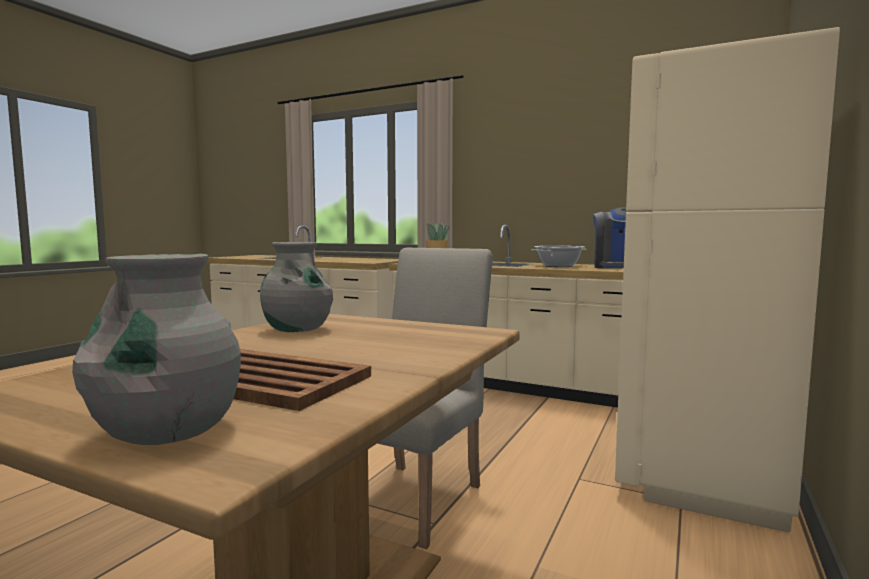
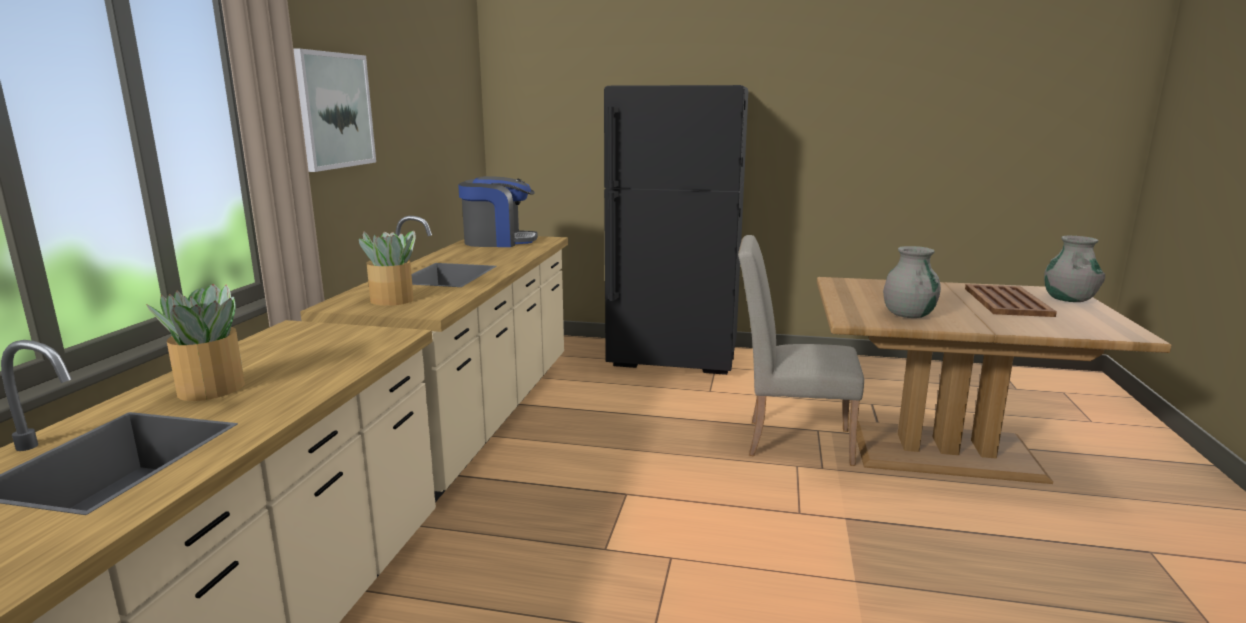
camera: 105 degrees left, 10 degrees up
cooking pot [532,246,587,267] -> none
beige fridge [615,27,840,532] -> black fridge [604,85,748,375]
none -> potted plant [146,284,245,401]
none -> picture [293,49,376,172]

